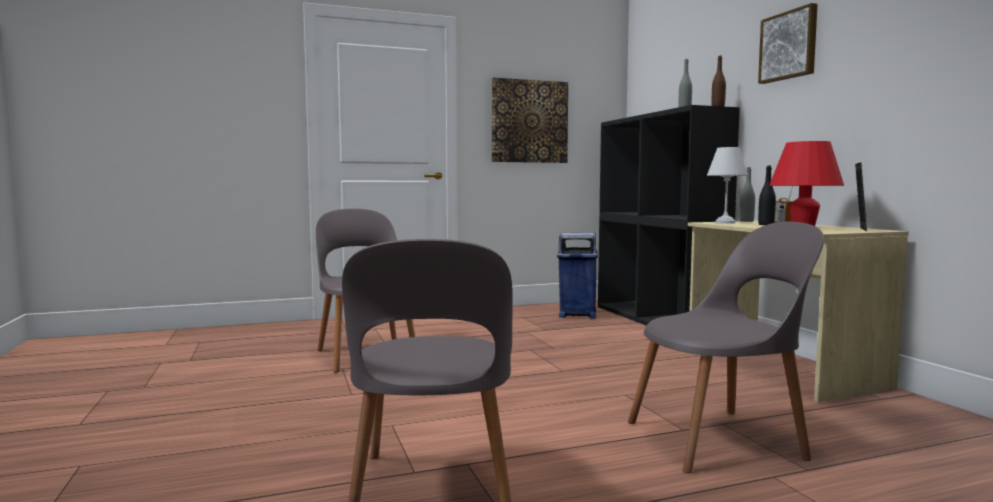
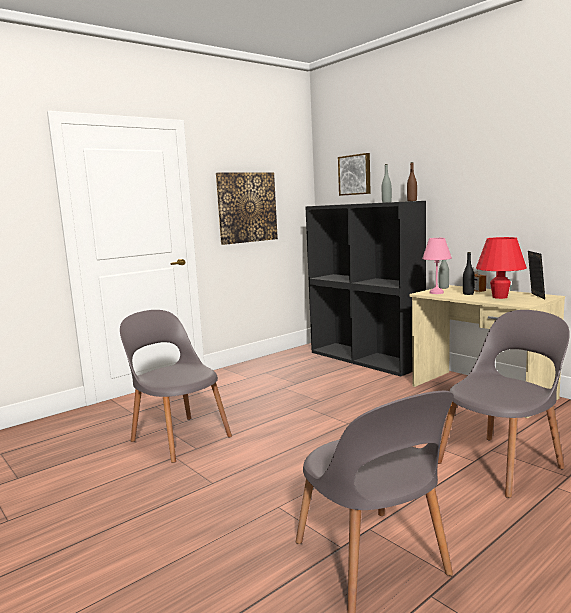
camera: 20 degrees left, 5 degrees up
blue trash can [557,233,598,319] -> none
white table lamp [707,147,748,224] -> pink table lamp [422,238,452,294]
picture [758,3,818,84] -> picture moved to [338,153,371,196]

